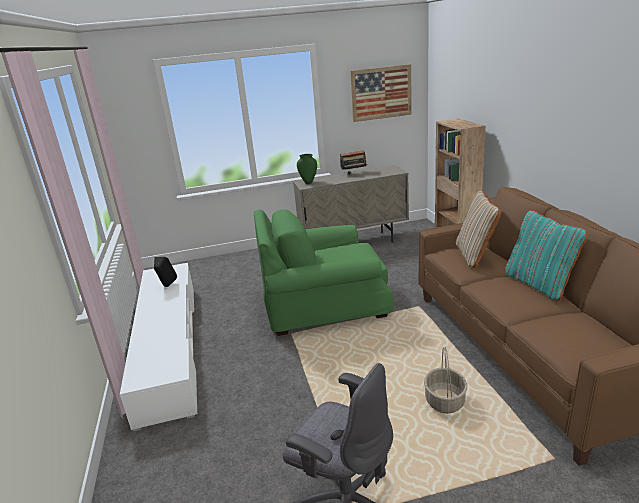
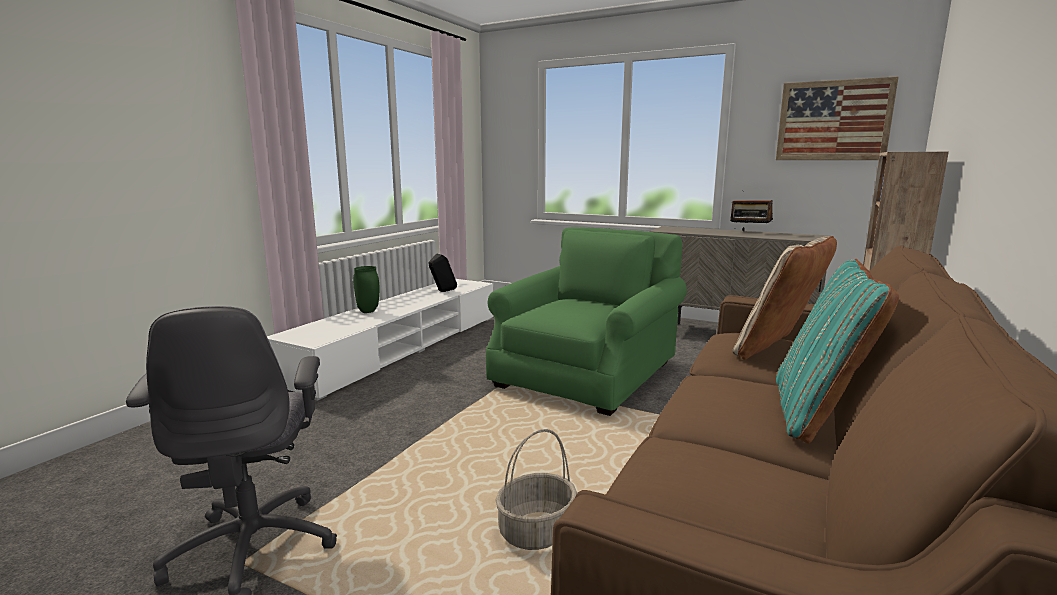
camera: 40 degrees right, 10 degrees down
green armchair [254,209,393,336] -> green armchair turned 90 degrees clockwise [486,227,687,416]
green vase [297,154,317,184] -> green vase moved to [353,266,379,313]

